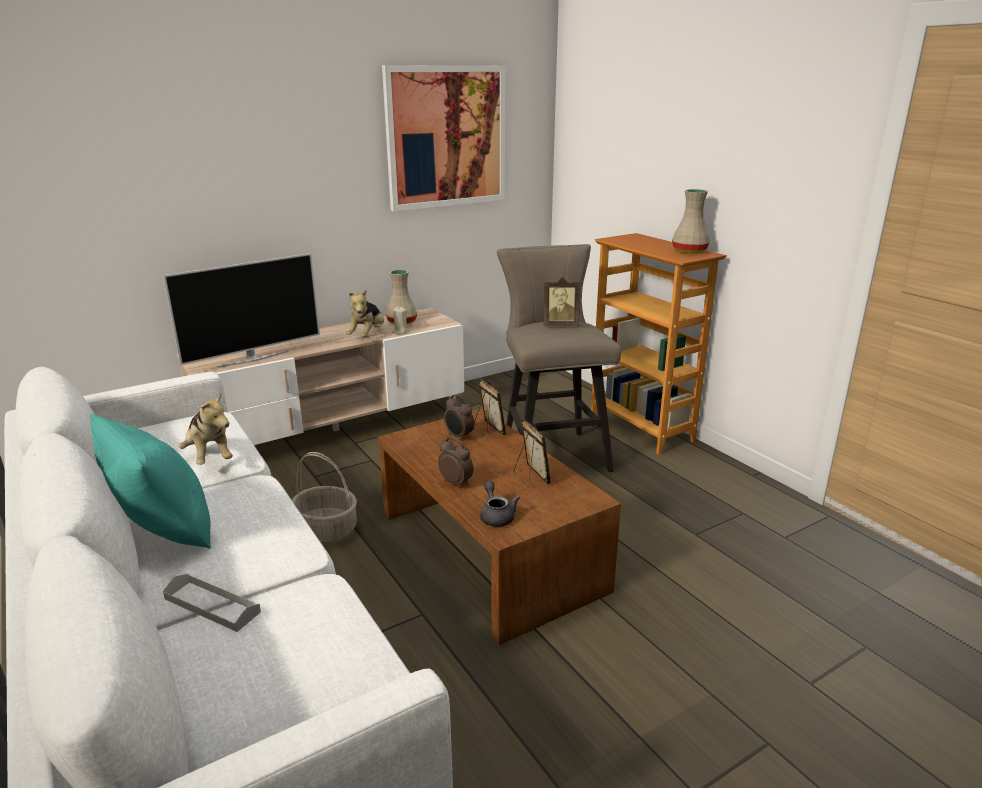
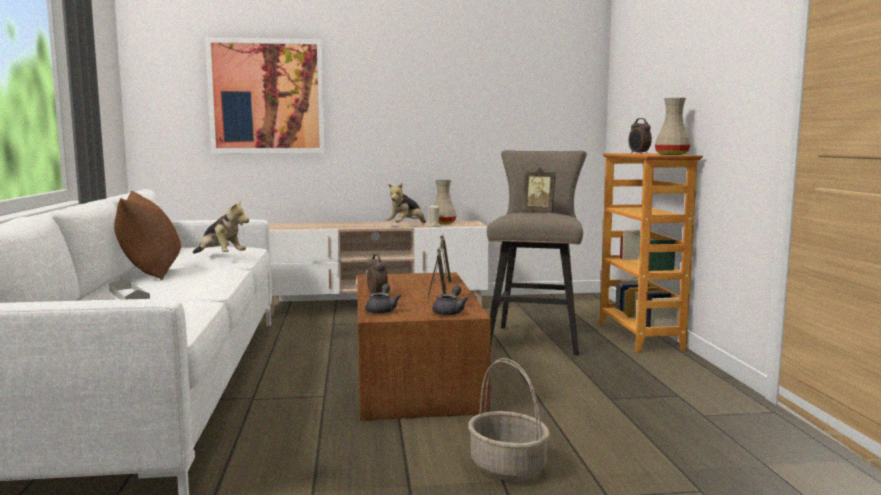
camera: 25 degrees right, 15 degrees down
turquoise pillow [90,414,211,549] -> brown pillow [114,191,181,280]
television [163,253,320,368] -> none
plush toy [178,393,233,465] -> plush toy turned 45 degrees counterclockwise [193,201,249,253]
basket [292,452,357,542] -> basket moved to [468,358,550,481]
picture [382,65,505,211] -> picture moved to [205,37,325,153]
alarm clock [444,394,474,441] -> alarm clock moved to [629,118,652,154]
none -> grey teapot [432,285,469,316]

